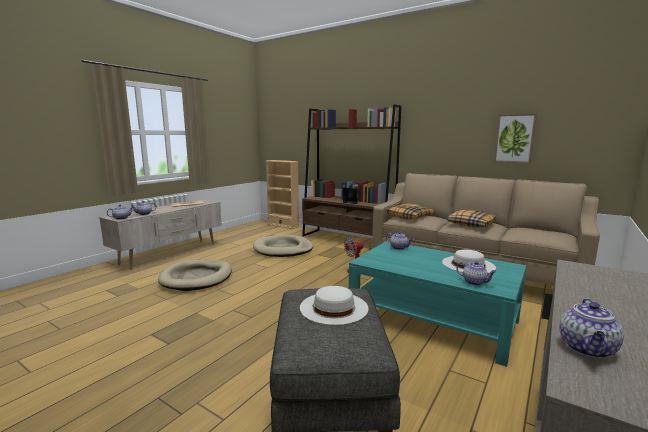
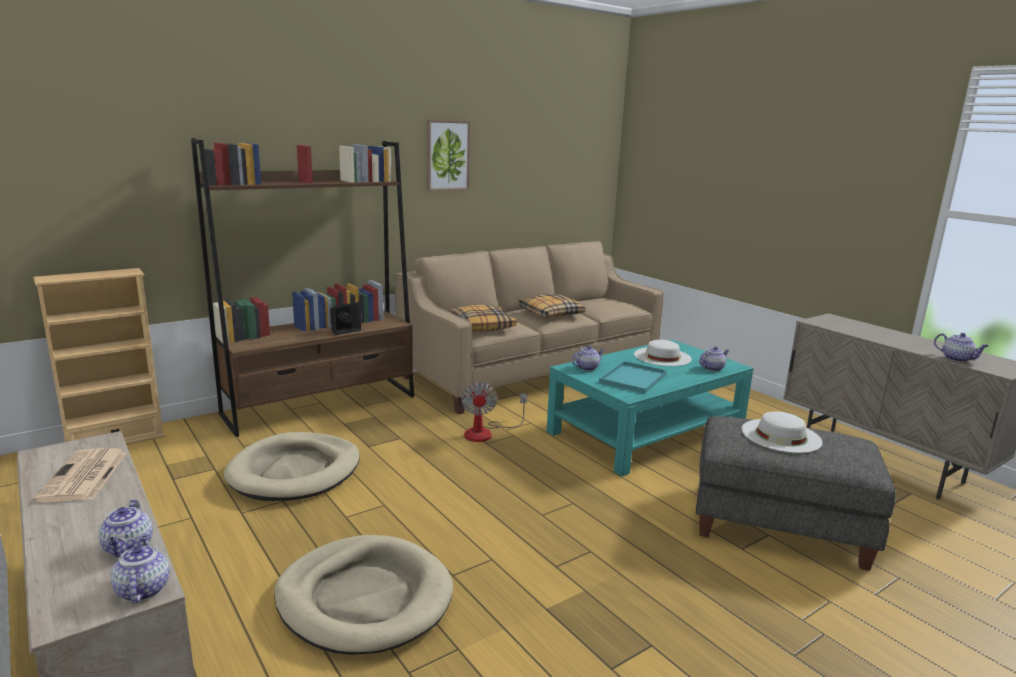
camera: 70 degrees left, 5 degrees up
picture [494,113,537,163] -> picture moved to [427,119,471,192]
none -> turquoise tray [599,361,667,394]

